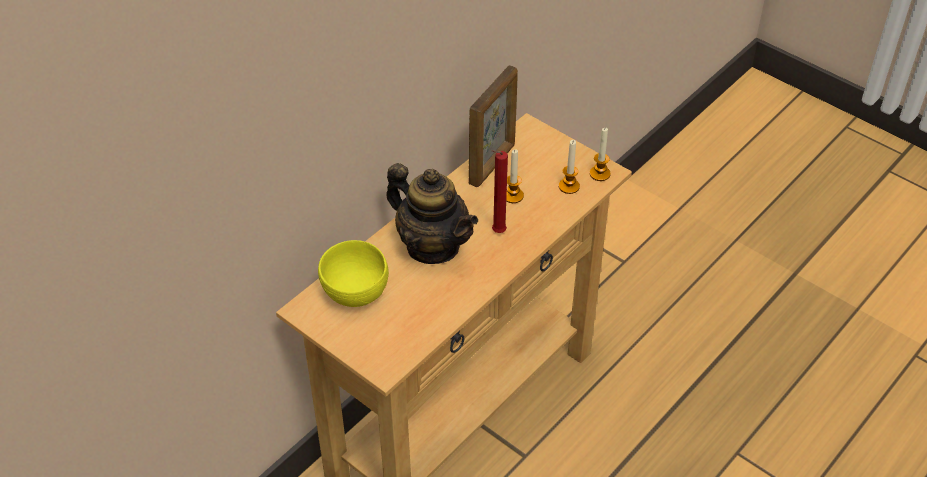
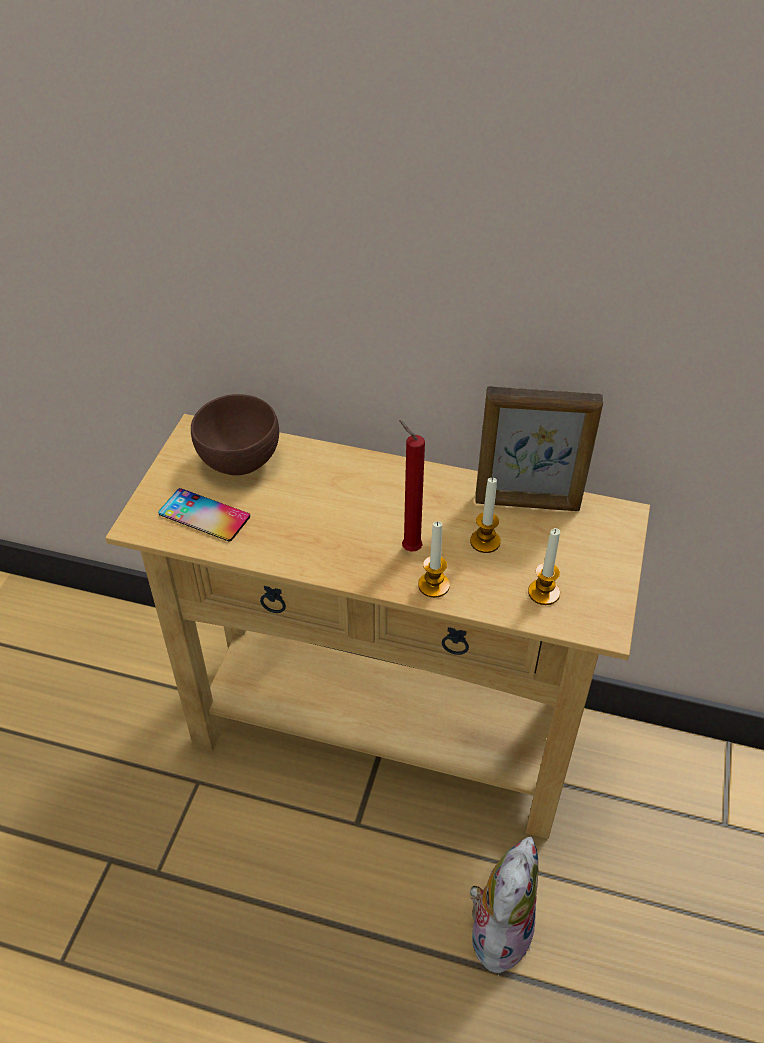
camera: 65 degrees right, 0 degrees up
yellow bowl [318,240,389,307] -> brown bowl [191,394,279,475]
teapot [386,163,478,264] -> none
candle [590,128,611,181] -> candle moved to [418,521,450,598]
none -> phone [158,488,250,541]
none -> plush toy [470,837,538,982]

